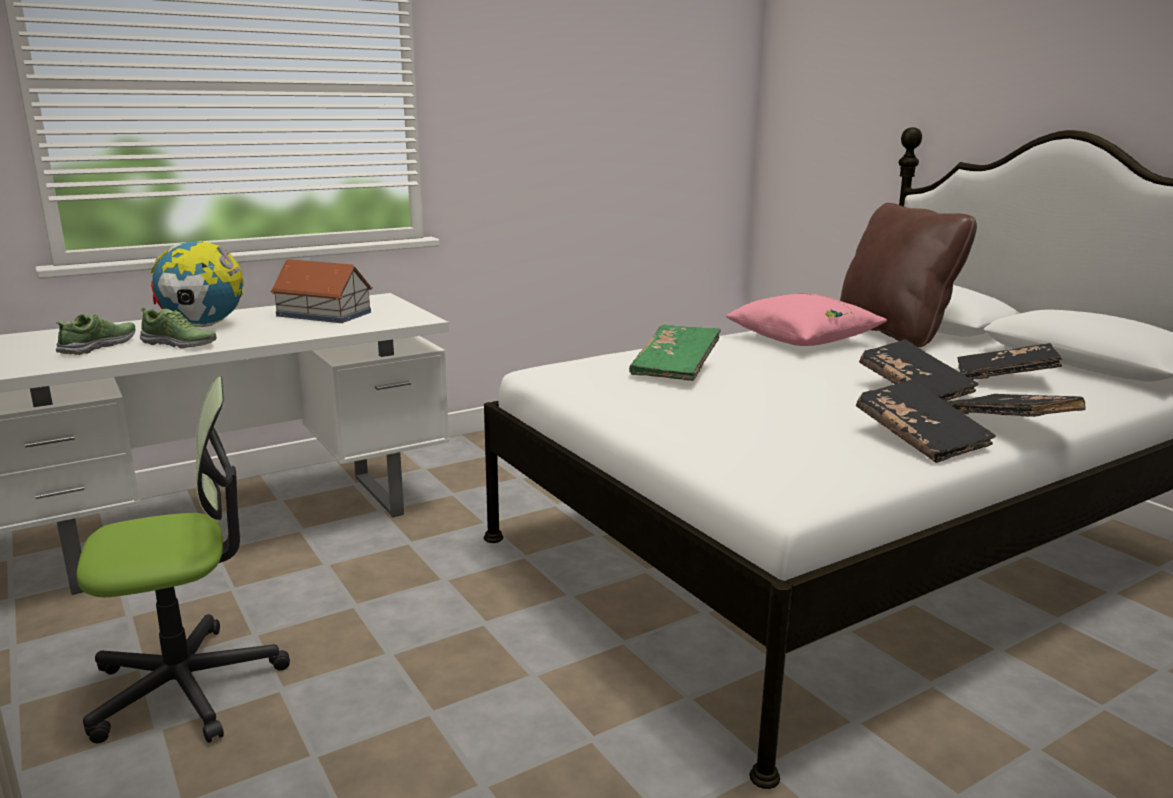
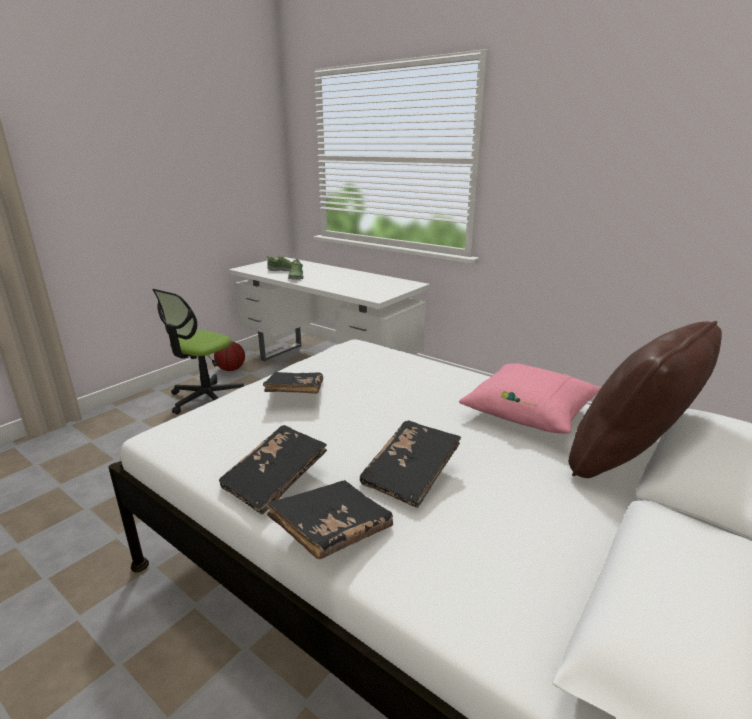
camera: 70 degrees right, 5 degrees up
office chair [77,377,290,743] -> office chair turned 75 degrees clockwise [152,289,244,415]
globe [151,241,244,327] -> none
toy house [271,259,373,323] -> none
green book [629,325,721,381] -> none
black book [957,343,1062,380] -> black book moved to [263,372,323,394]
none -> basketball [214,341,245,371]

